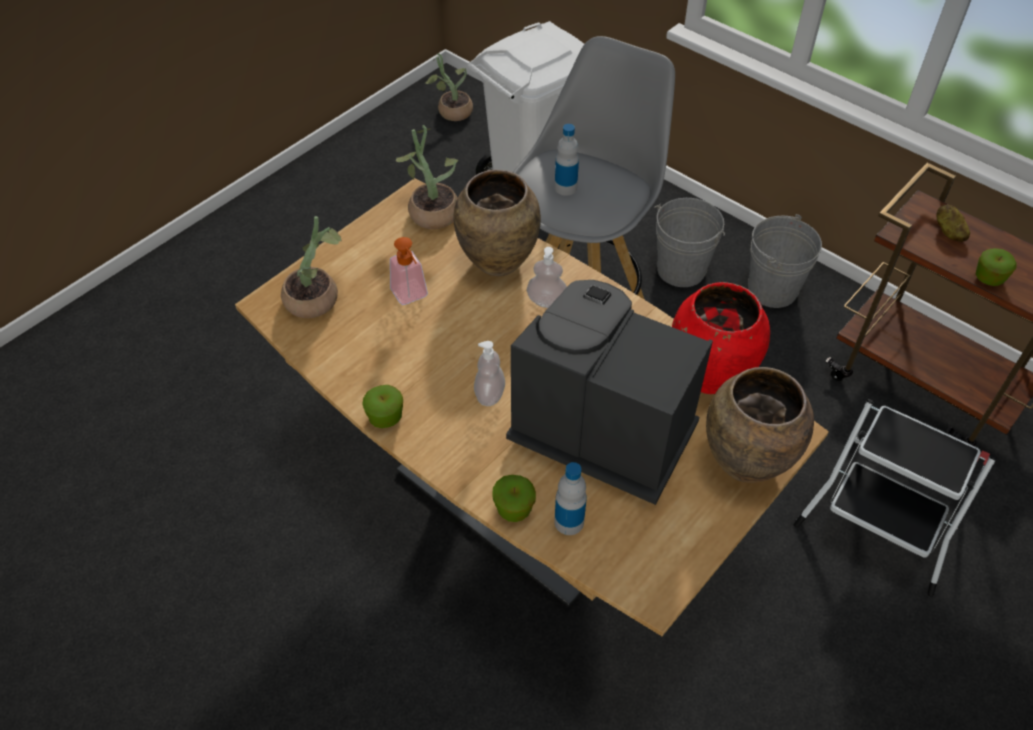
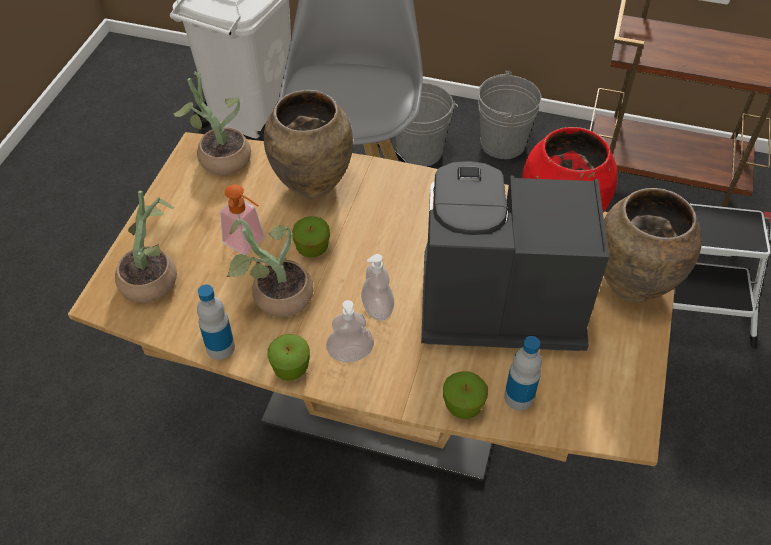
camera: 25 degrees left, 0 degrees up
potted plant [425,53,473,121] -> potted plant moved to [227,219,314,317]
soap dispenser [527,247,567,308] -> soap dispenser moved to [326,300,374,363]
bottle [555,124,579,196] -> bottle moved to [197,284,235,360]
potato [936,205,970,242] -> none
apple [976,248,1017,286] -> apple moved to [292,216,330,257]

